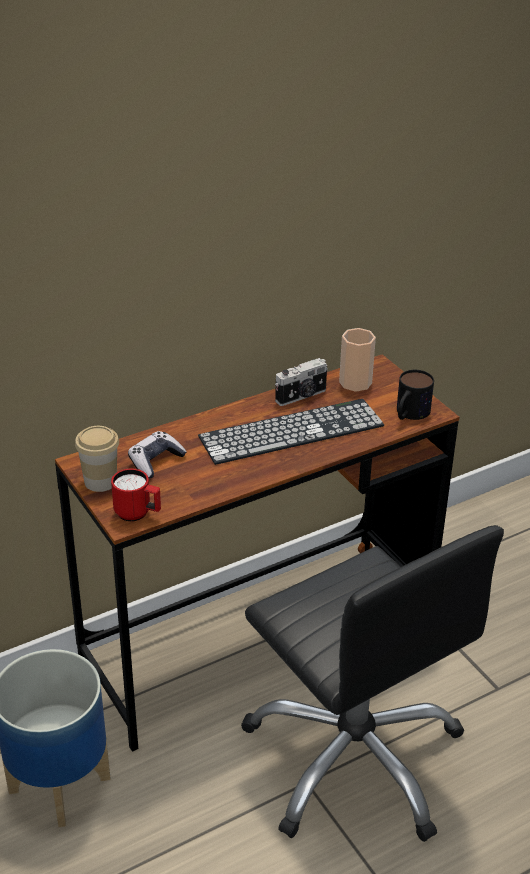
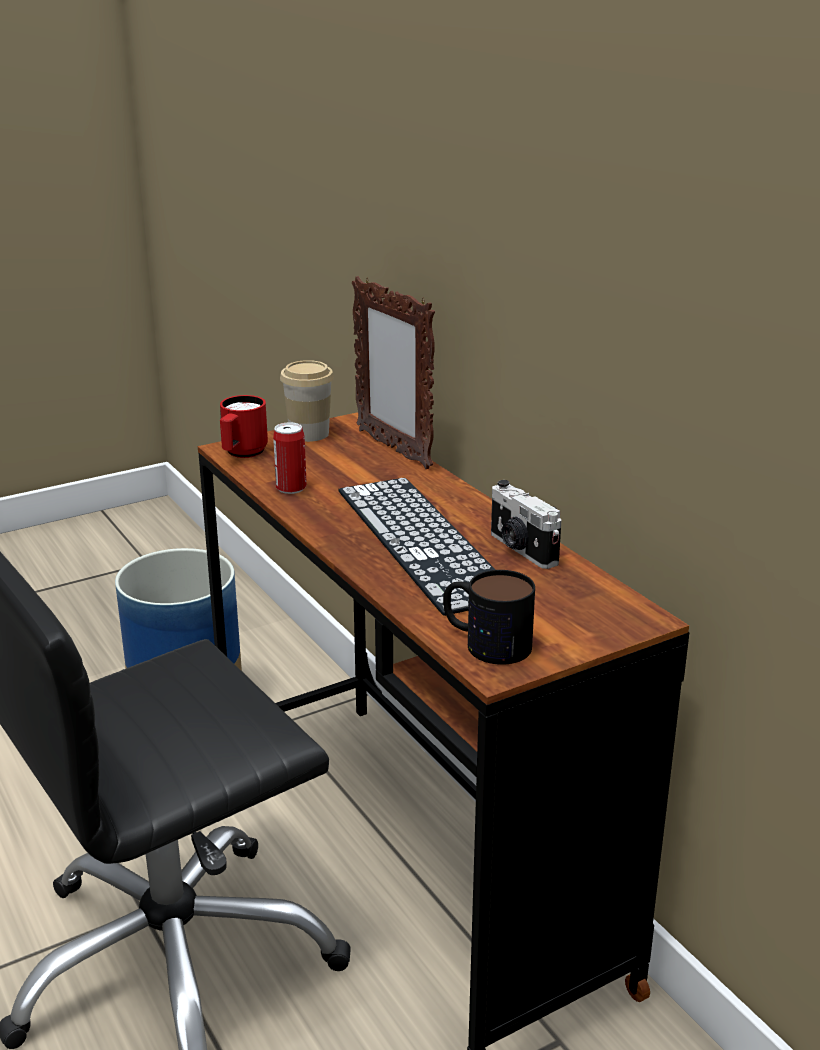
camera: 90 degrees right, 10 degrees down
game controller [128,431,187,479] -> none
cup [339,328,376,392] -> none
none -> can [273,423,307,494]
none -> picture frame [352,276,435,469]

